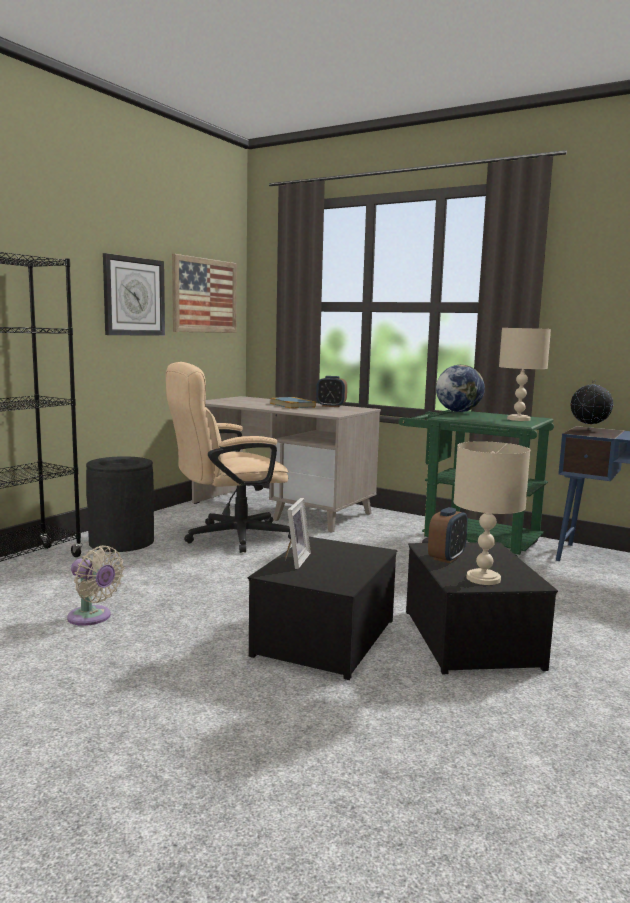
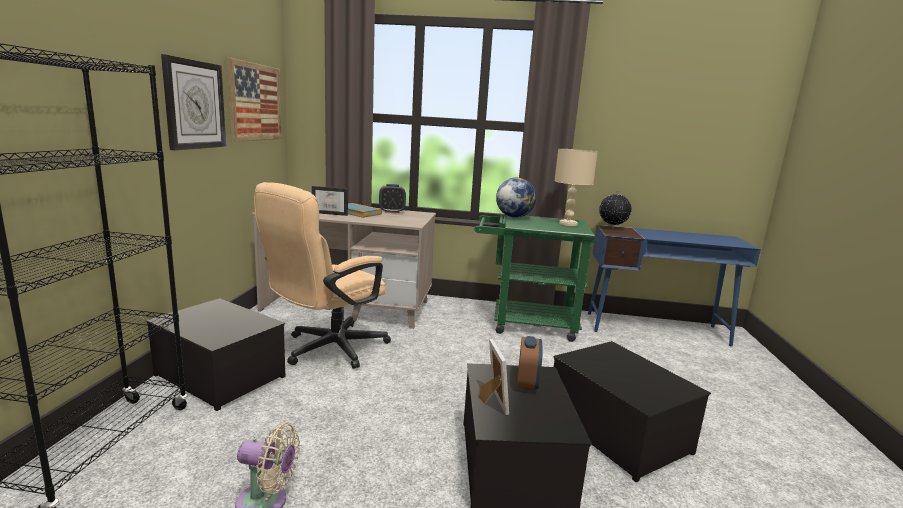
camera: 25 degrees left, 5 degrees up
black trash can [86,456,154,552] -> storage box [146,298,286,411]
alarm clock [428,507,468,563] -> alarm clock moved to [517,336,543,391]
beige table lamp [453,441,530,585] -> none
none -> picture frame [312,186,348,216]

